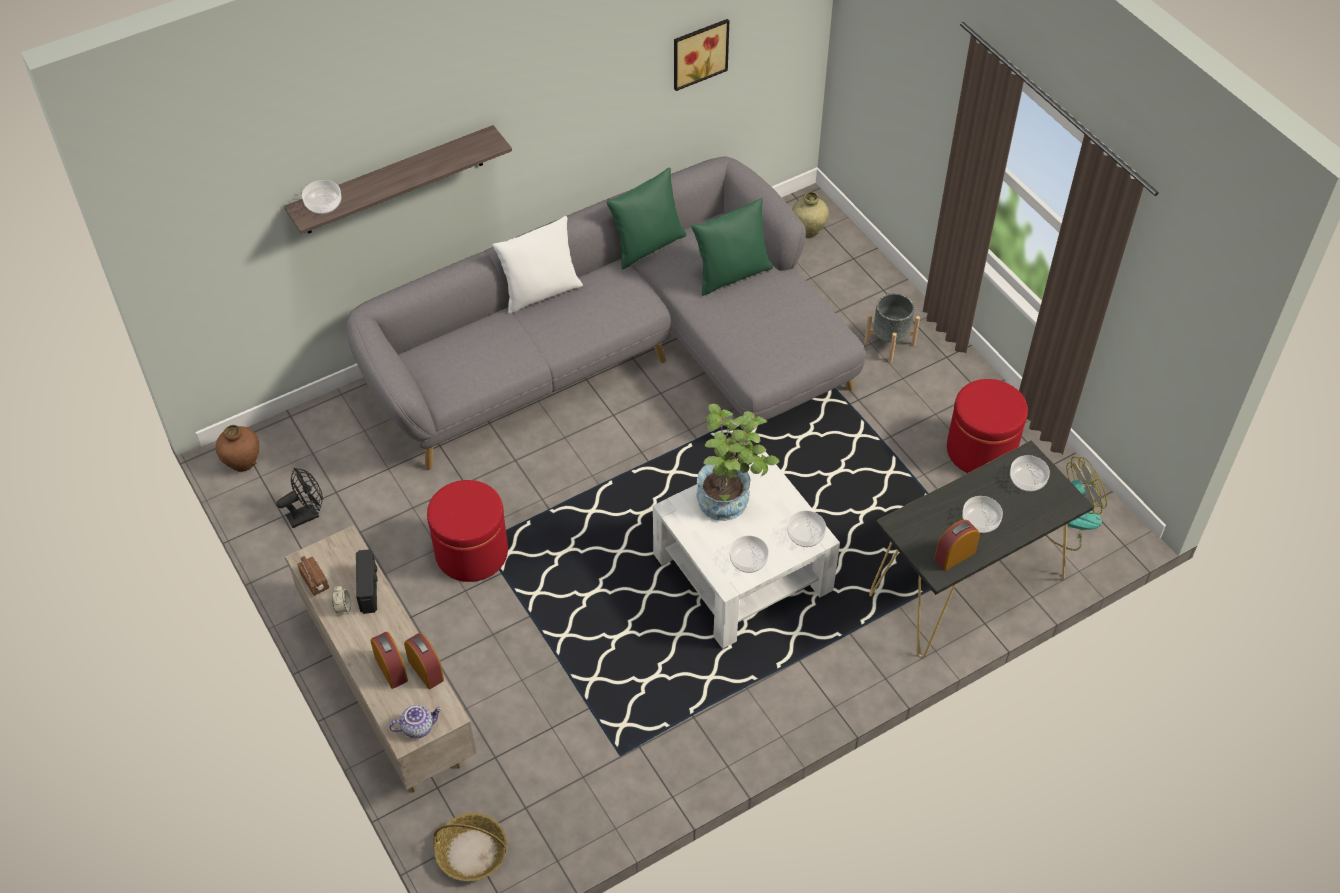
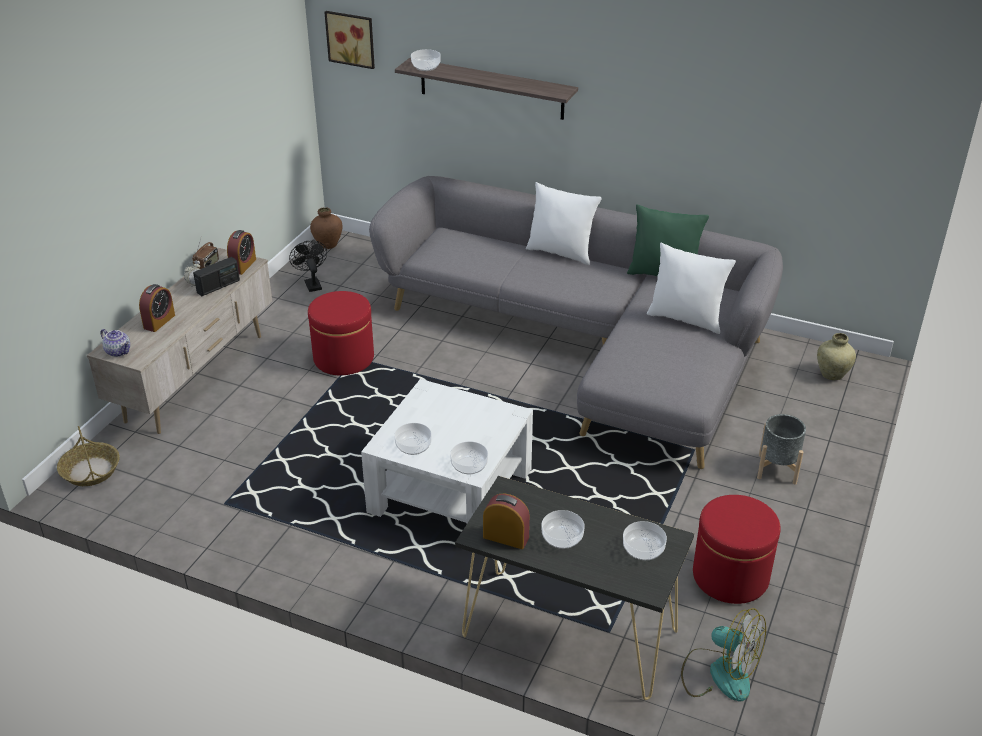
camera: 55 degrees right, 15 degrees down
black fan [276,467,323,528] -> black fan turned 135 degrees counterclockwise [289,240,327,292]
alarm clock [404,633,444,689] -> alarm clock moved to [227,230,256,275]
picture [674,19,729,91] -> picture moved to [325,11,375,69]
green pillow [691,198,773,296] -> white pillow [647,243,736,334]
potted plant [696,404,780,521] -> none

